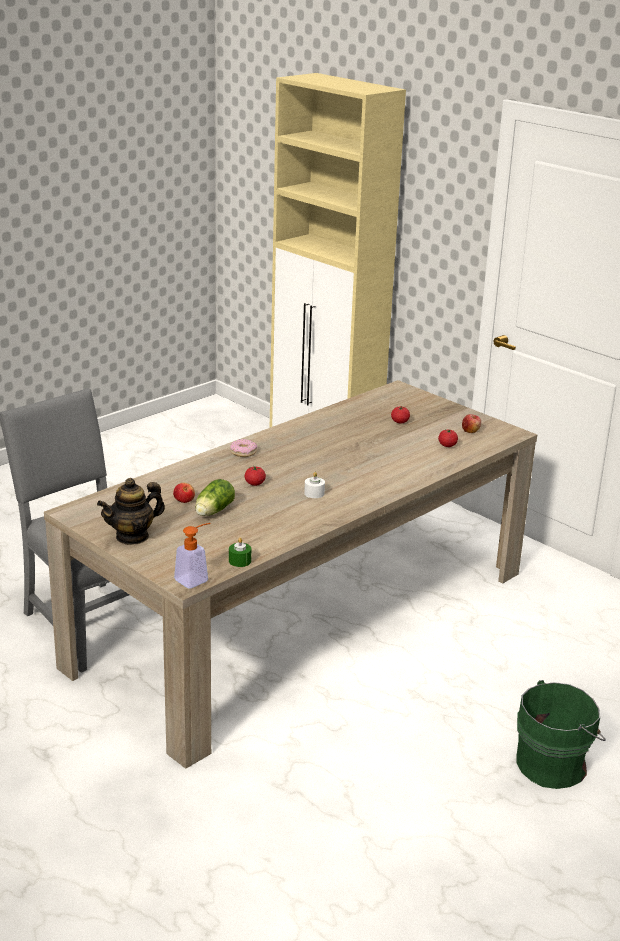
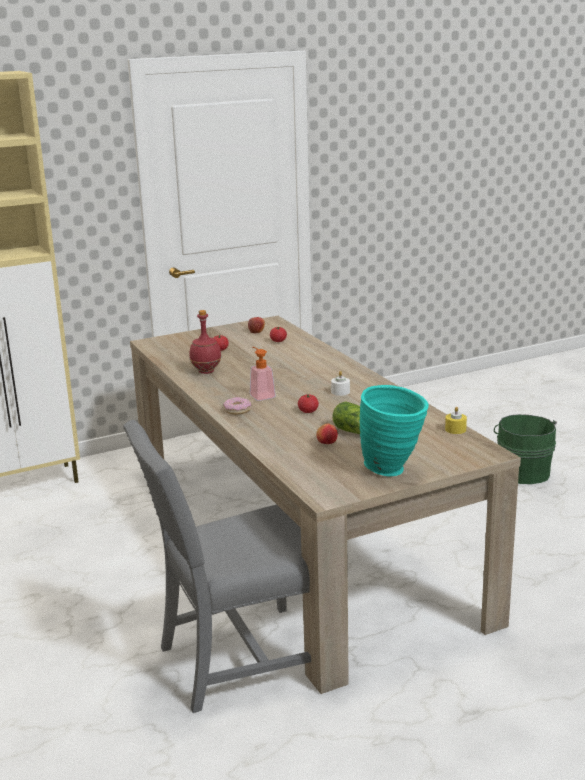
camera: 70 degrees left, 5 degrees down
teapot [97,478,165,545] -> turquoise vase [360,385,429,476]
soap dispenser [174,523,211,589] -> soap dispenser moved to [250,347,276,401]
green candle [229,538,251,567] -> yellow candle [445,407,467,434]
none -> red bottle [190,310,221,374]

